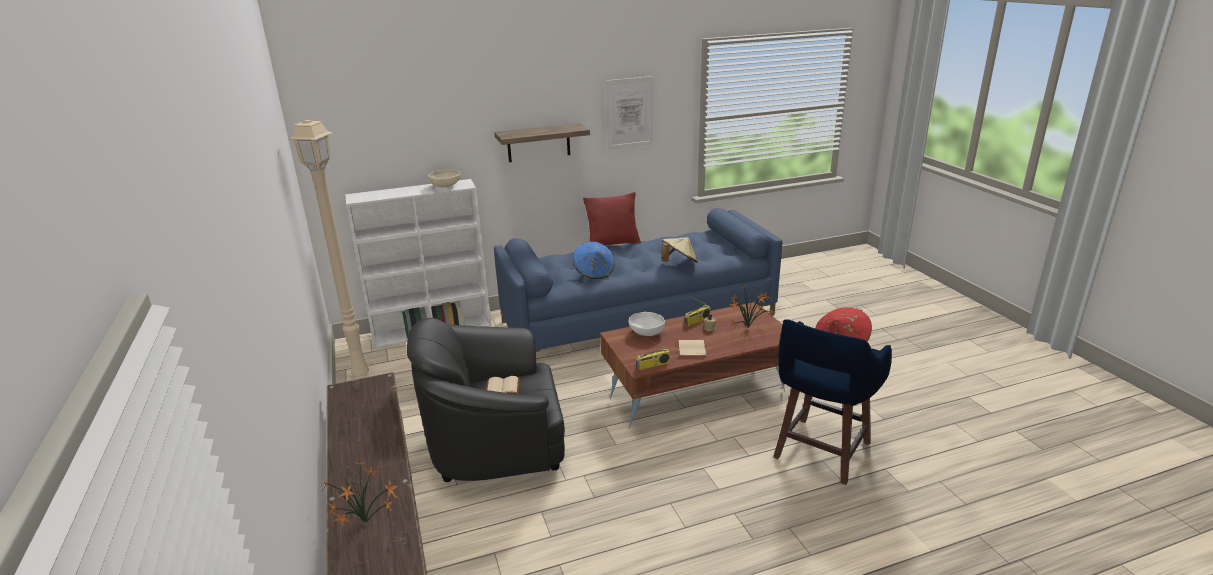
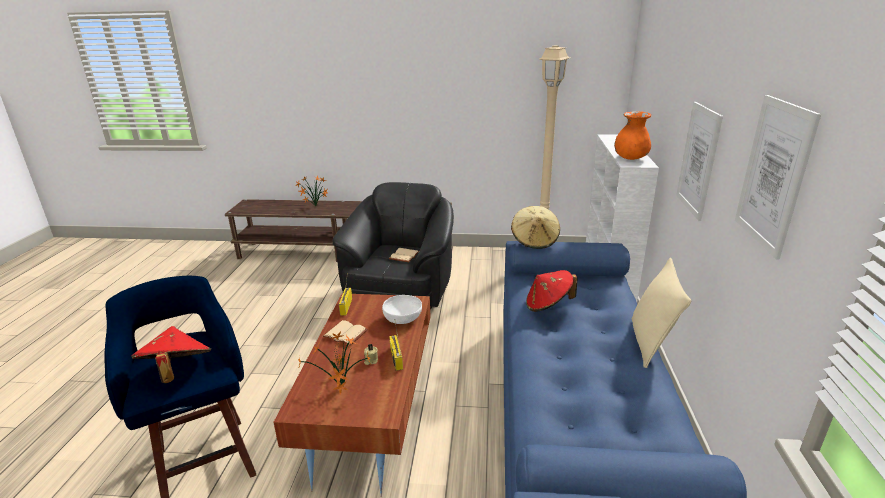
camera: 115 degrees right, 0 degrees up
beige bowl [428,169,460,187] -> orange vase [614,111,651,160]
shelf [494,123,590,162] -> picture [676,102,723,221]
blue hat [573,242,615,279] -> red hat [526,270,577,312]
red pillow [583,192,641,246] -> beige pillow [632,258,691,368]
beige hat [662,237,698,263] -> beige hat moved to [511,206,560,249]

